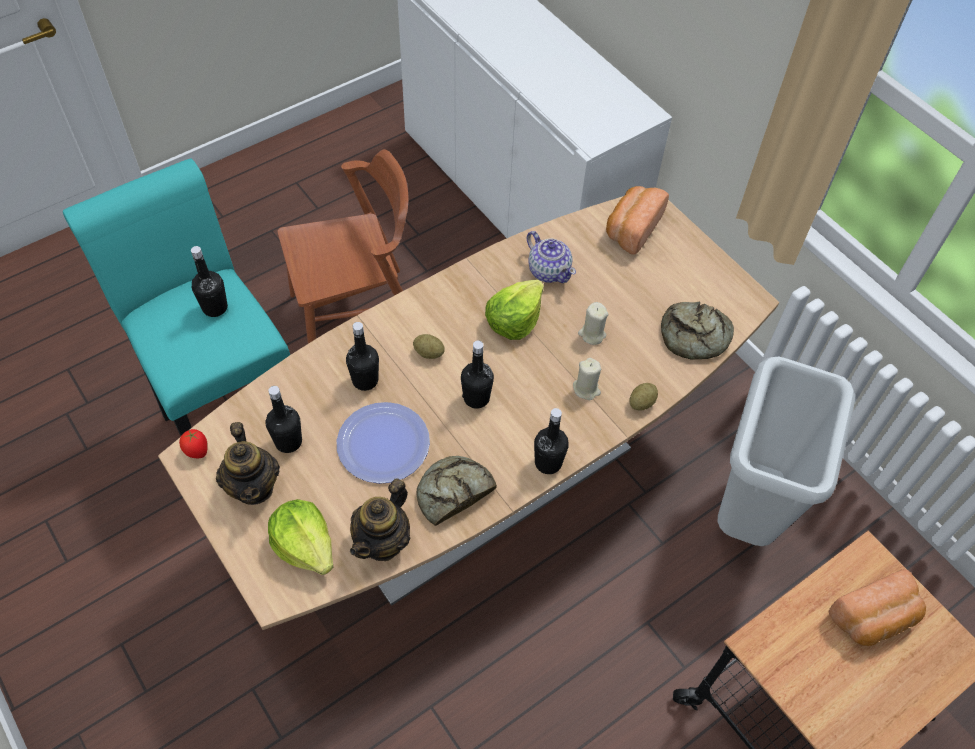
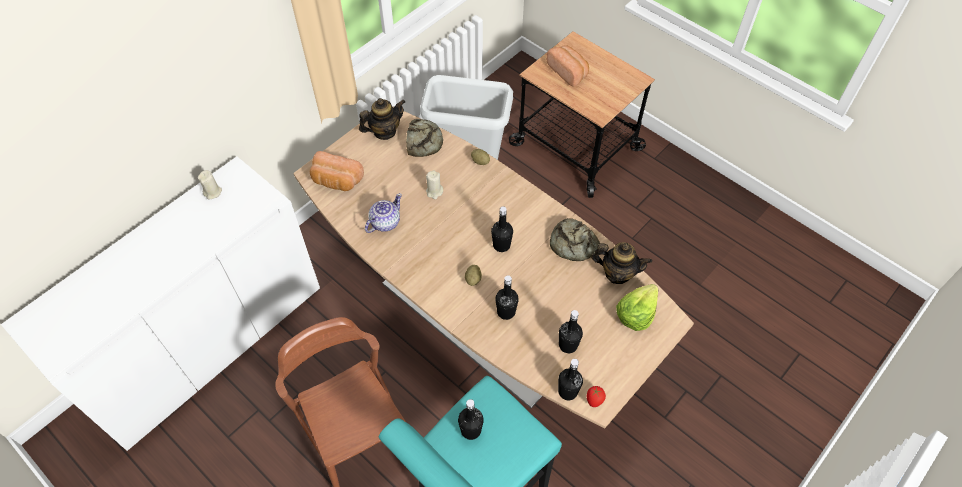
camera: 100 degrees left, 0 degrees up
teapot [216,422,280,505] -> teapot moved to [359,98,405,140]
plate [337,402,430,484] -> none
lettuce [485,280,544,340] -> none
black bottle [534,408,569,474] -> black bottle moved to [558,359,583,400]
beige candle [573,358,601,400] -> beige candle moved to [198,170,222,199]

